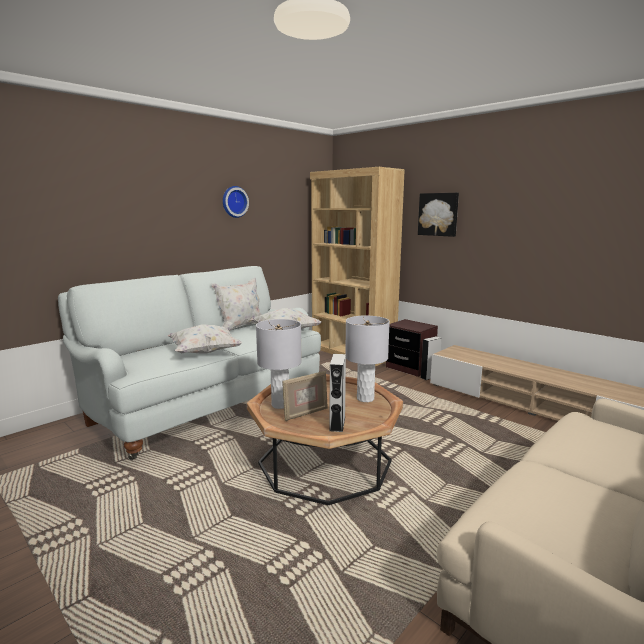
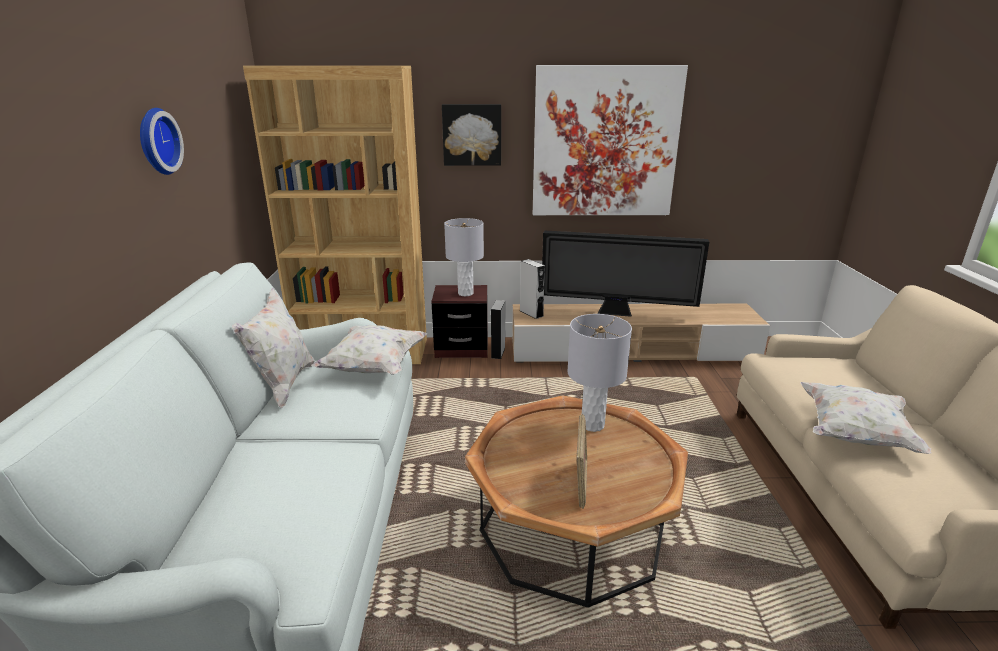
camera: 45 degrees left, 10 degrees up
white pillow [168,325,242,353] -> white pillow moved to [800,382,932,454]
grey table lamp [256,319,302,409] -> grey table lamp moved to [444,218,484,296]
grey speaker [329,354,346,432] -> grey speaker moved to [520,259,545,319]
none -> picture [533,65,688,215]
none -> television [542,230,709,317]

